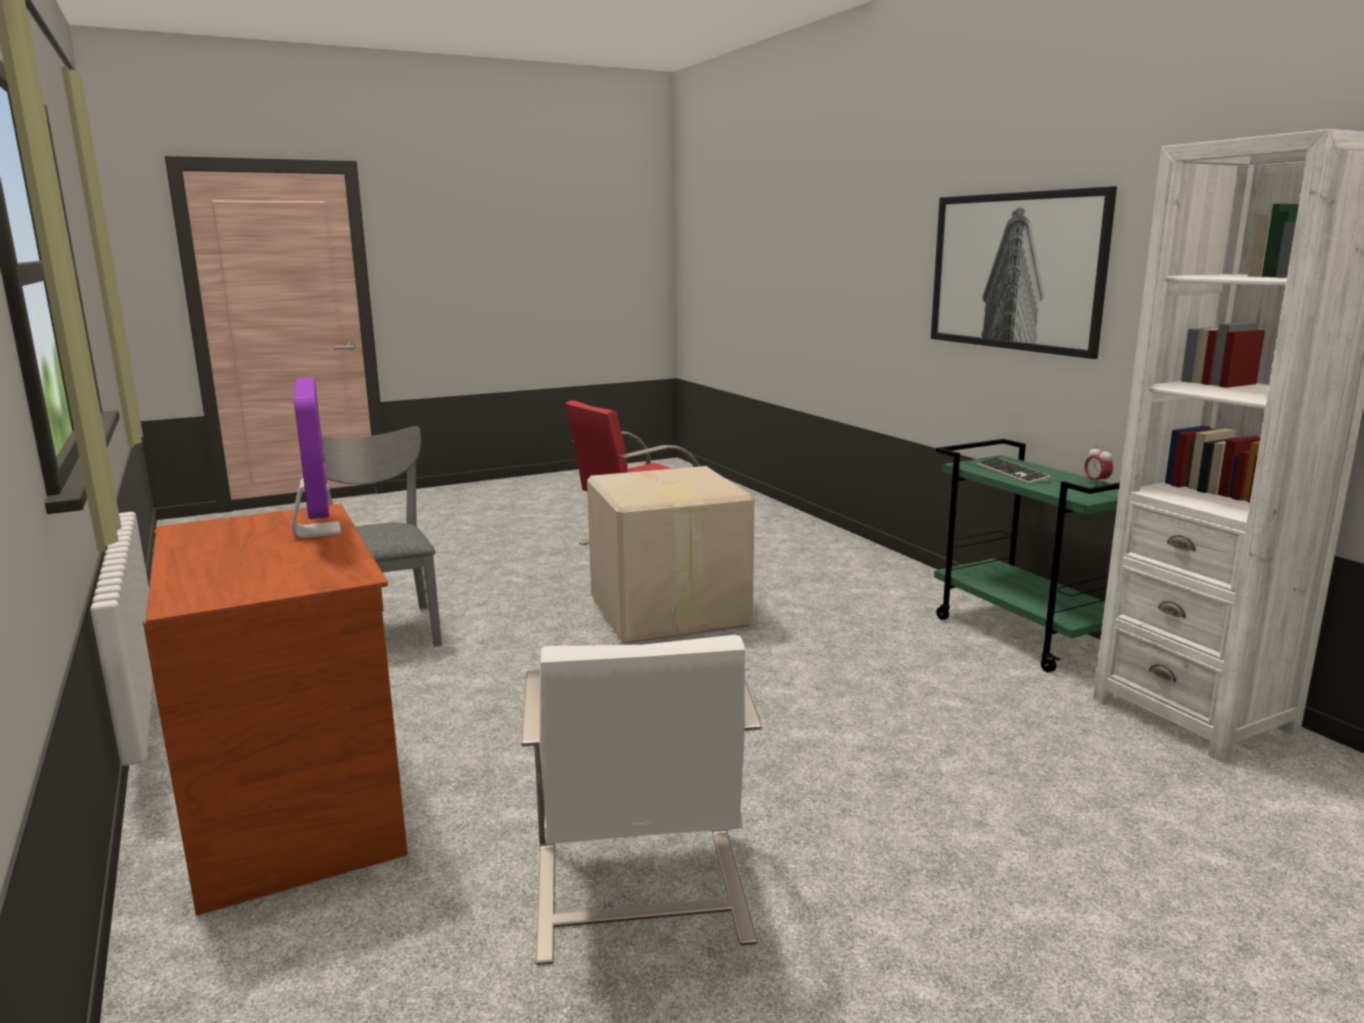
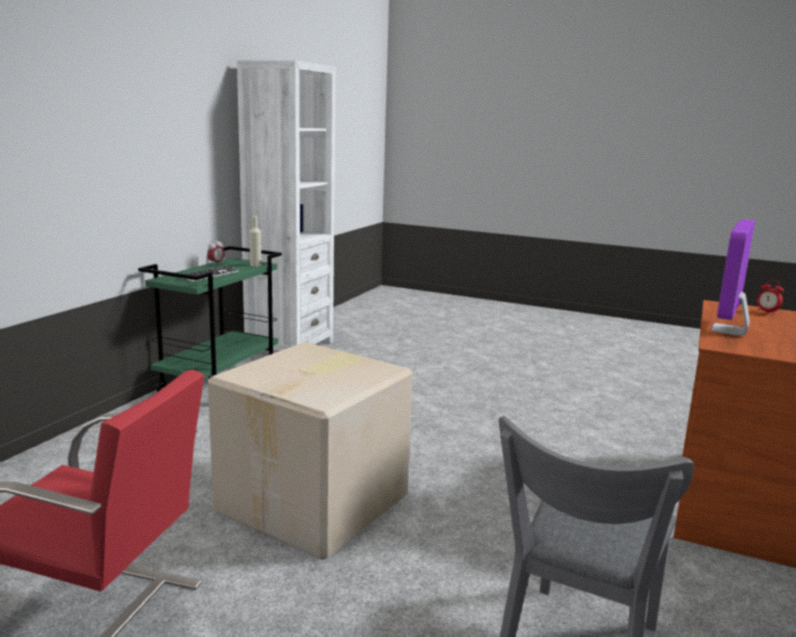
camera: 130 degrees left, 0 degrees up
white chair [521,635,762,965] -> none
picture [931,186,1117,359] -> none
none -> beige bottle [249,216,262,266]
none -> alarm clock [757,279,784,315]

